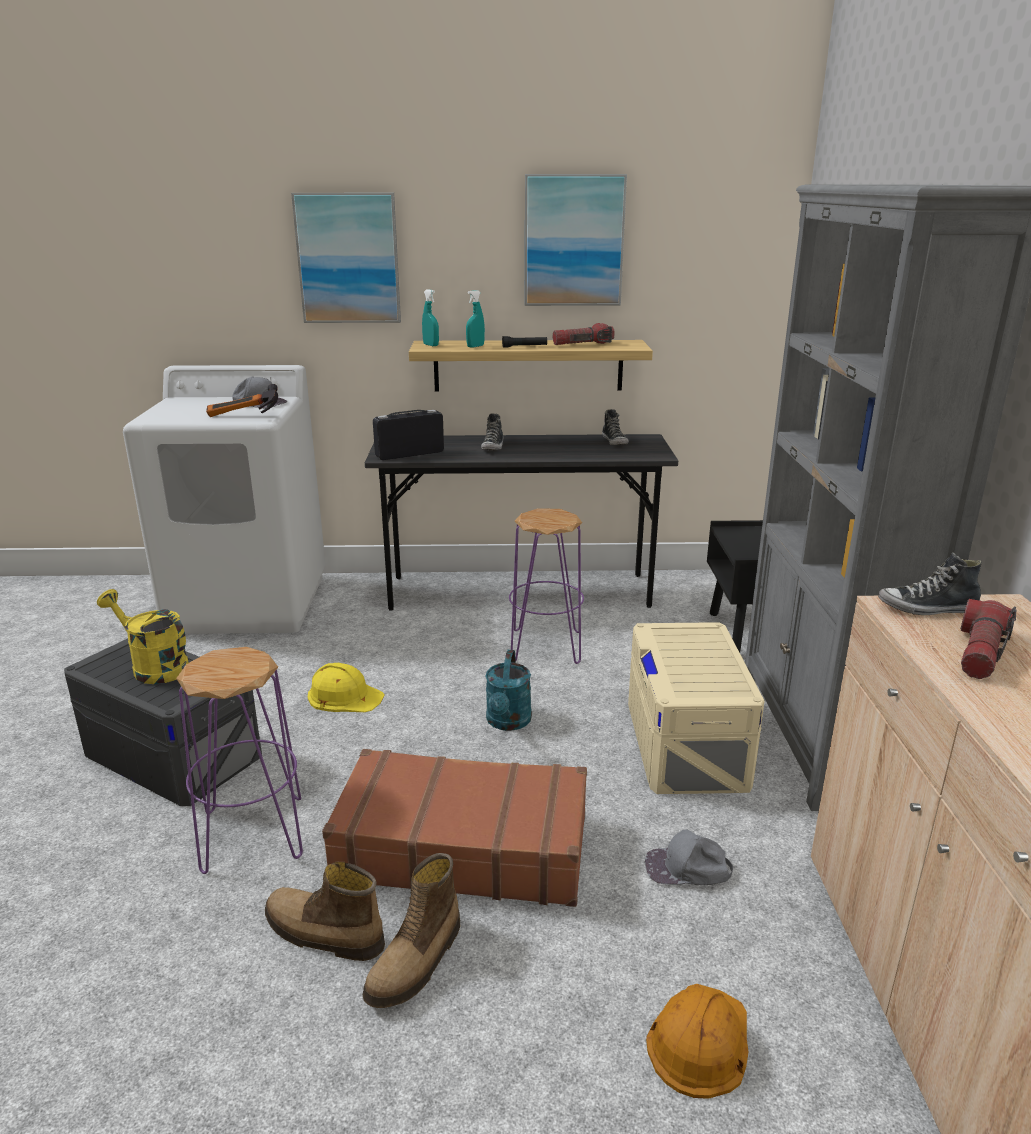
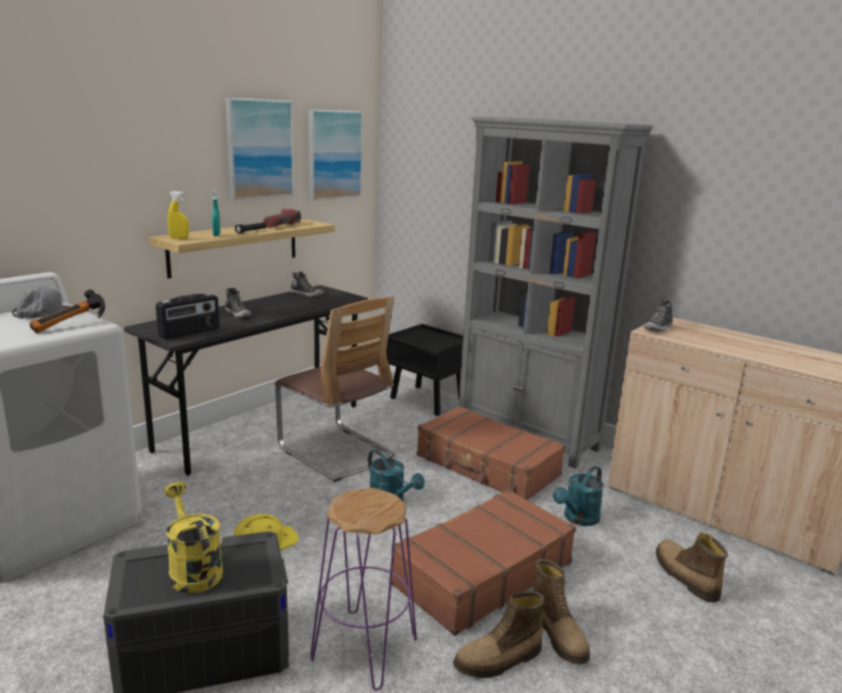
camera: 50 degrees left, 5 degrees down
yellow watering can [97,589,189,684] -> yellow watering can turned 75 degrees clockwise [164,481,223,593]
picture [291,193,401,323] -> picture moved to [308,109,363,200]
radio [373,410,444,460] -> radio turned 150 degrees counterclockwise [156,293,219,340]
turquoise spray bottle [422,289,439,346] -> yellow spray bottle [168,191,189,239]
purple stool [509,508,584,664] -> chair [275,297,395,482]
beige storage box [628,622,765,794] -> brown suitcase [417,406,565,500]
grey cap [645,829,733,885] -> turquoise watering can [553,466,604,526]
orange hard hat [646,984,749,1099] -> boot [656,533,728,602]
flashlight [961,599,1016,679] -> none

